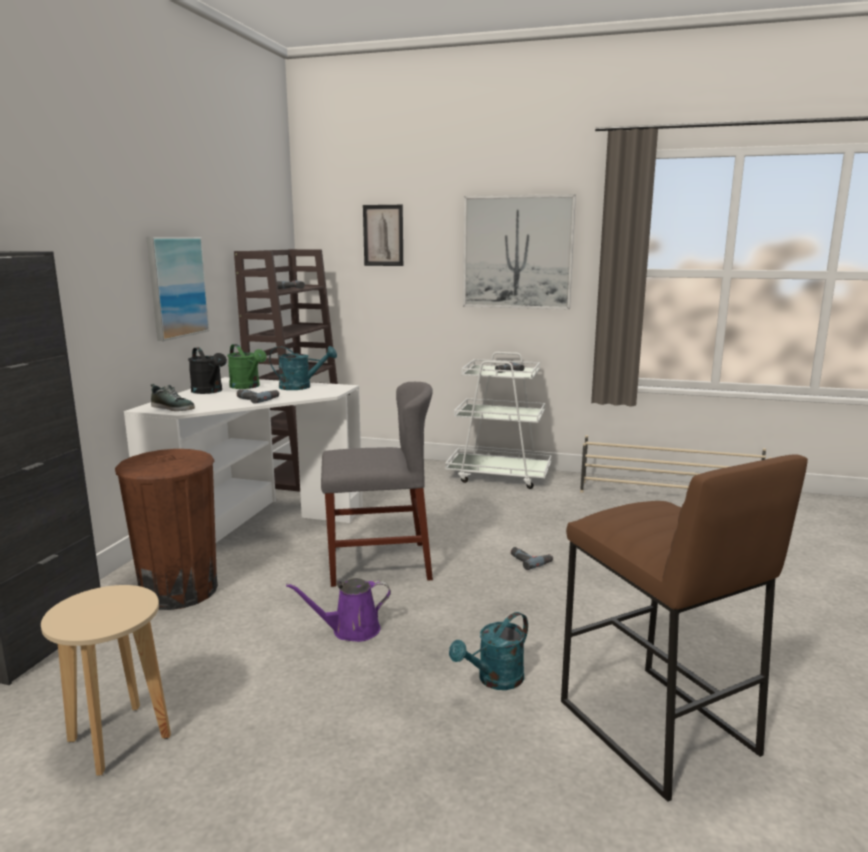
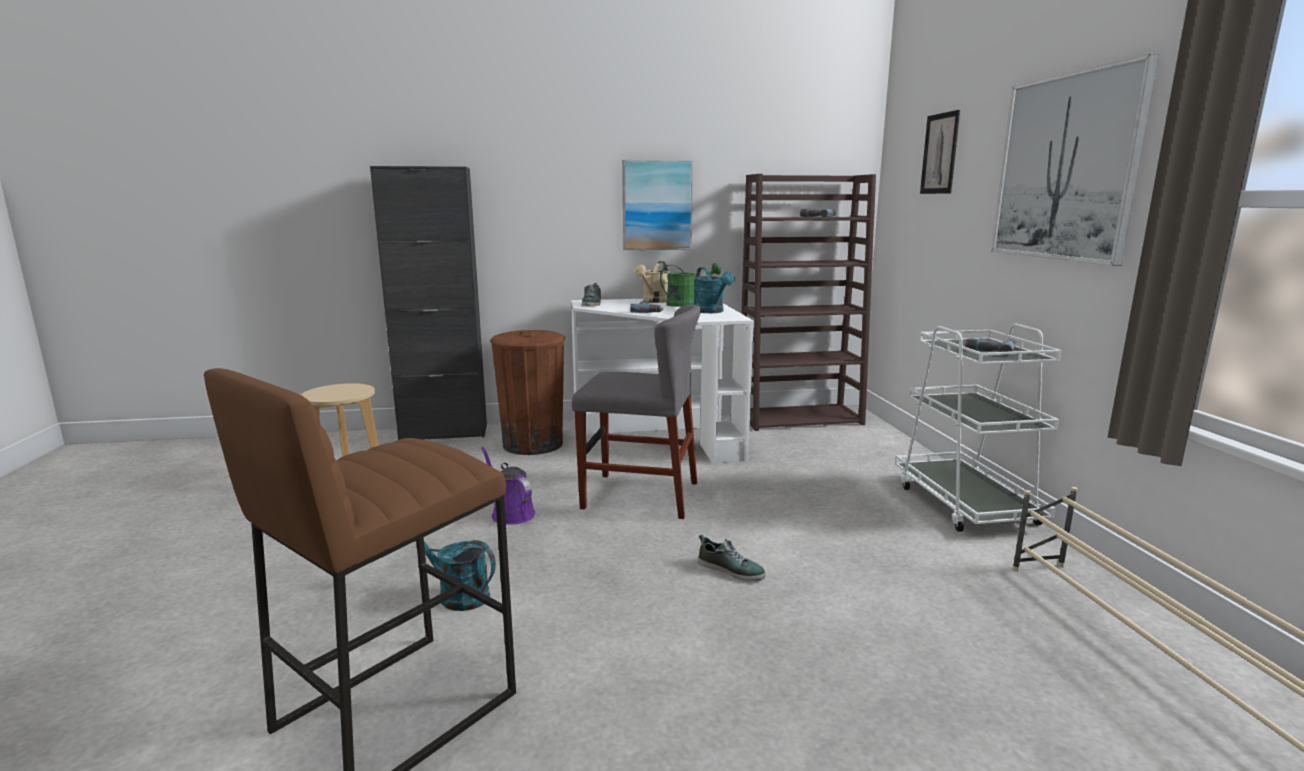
camera: 65 degrees right, 0 degrees up
black watering can [188,347,227,394] -> beige watering can [634,261,670,303]
green watering can [227,344,267,389] -> green watering can turned 135 degrees counterclockwise [660,263,721,307]
grey chair [321,382,433,587] -> grey chair turned 45 degrees counterclockwise [572,305,701,519]
power drill [511,547,553,570] -> shoe [699,534,765,581]

